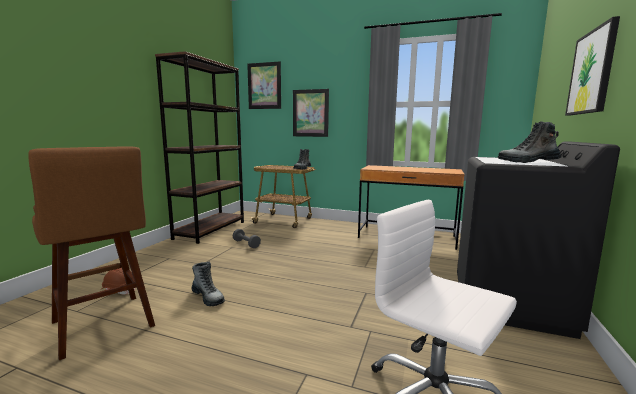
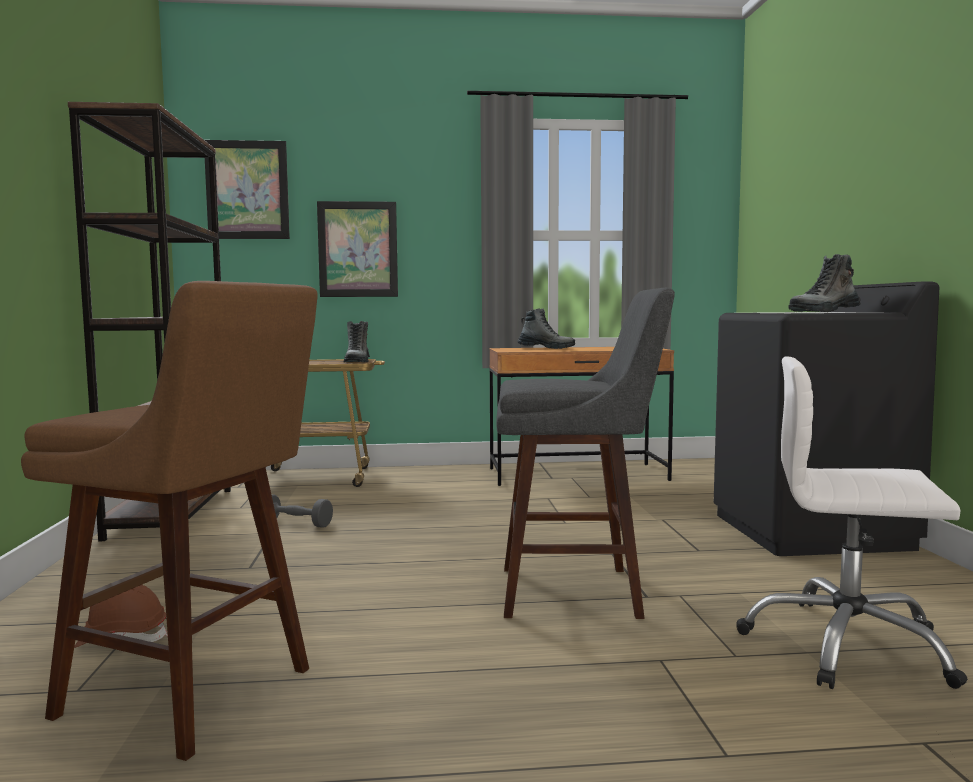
camera: 25 degrees left, 5 degrees down
boot [192,261,225,306] -> boot moved to [517,308,575,349]
picture [565,16,620,115] -> none
none -> grey stool [496,288,675,619]

